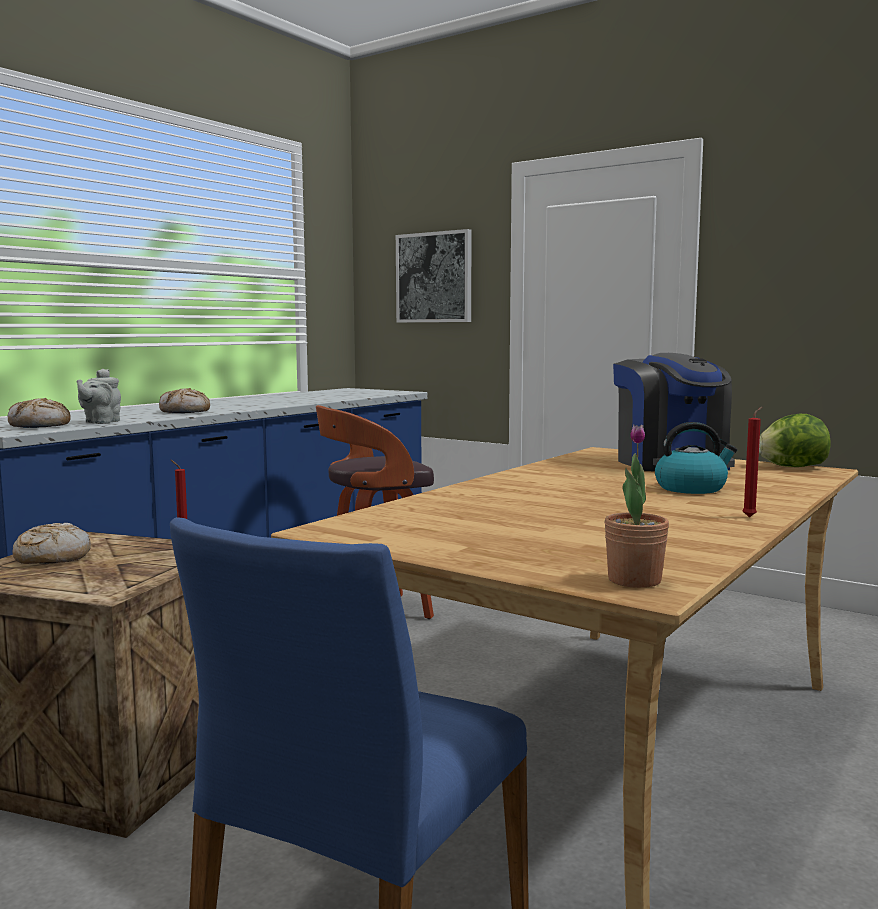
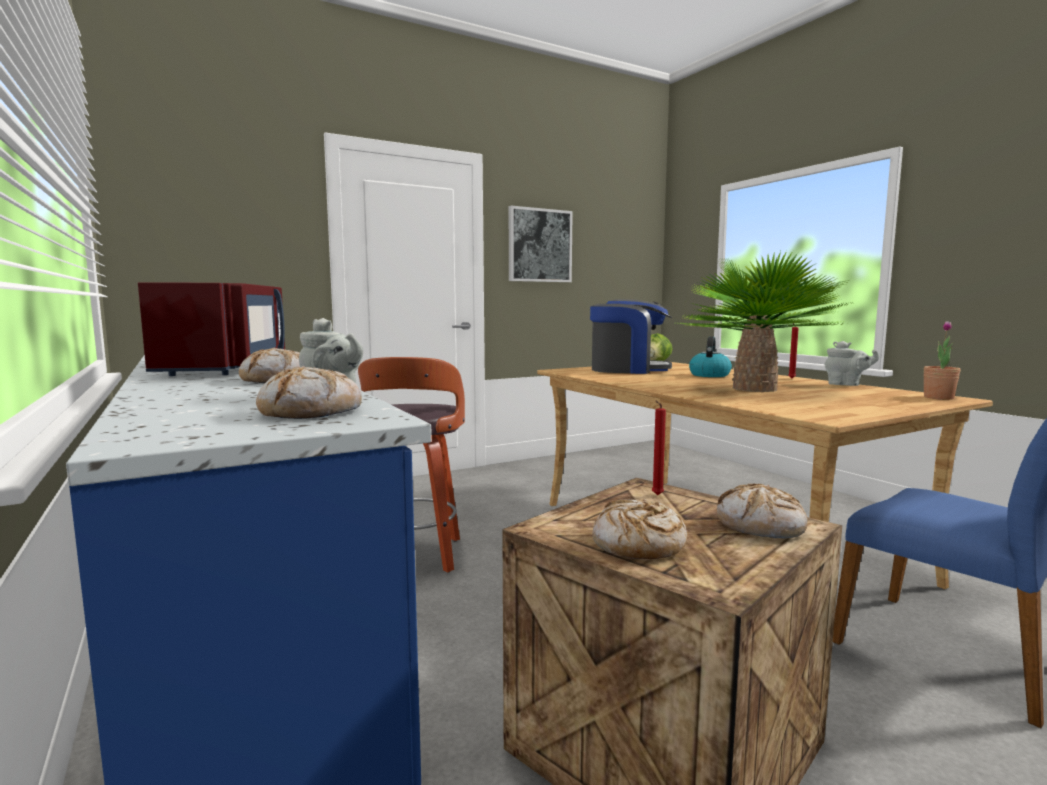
camera: 65 degrees left, 0 degrees up
picture [396,229,471,322] -> picture moved to [509,206,573,282]
none -> red microwave [138,282,285,376]
none -> potted plant [674,251,851,392]
none -> bread [717,484,808,539]
none -> grey teapot [825,341,879,386]

